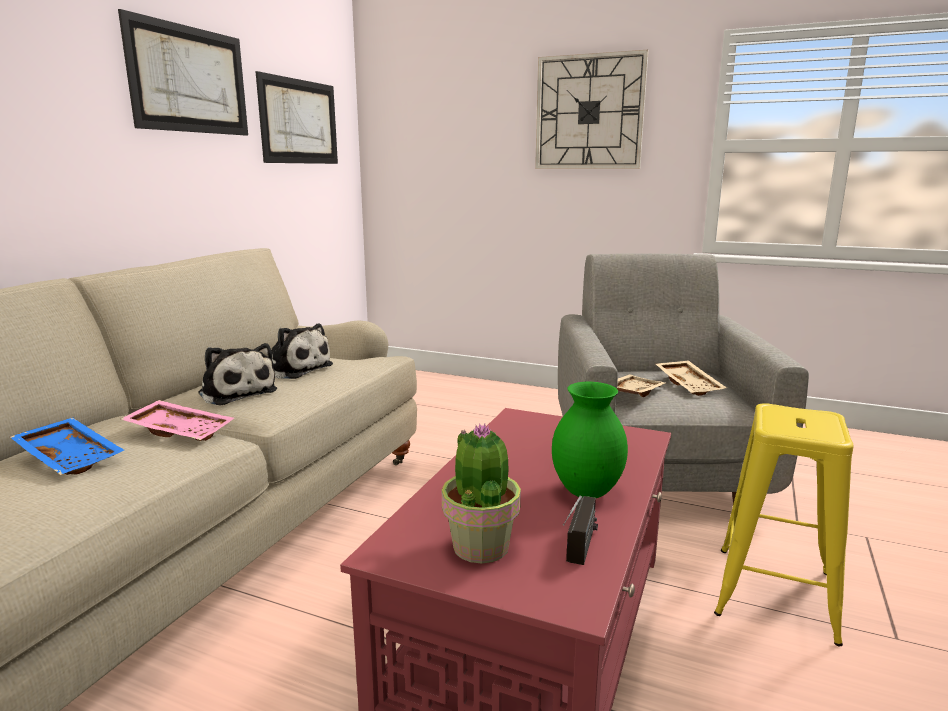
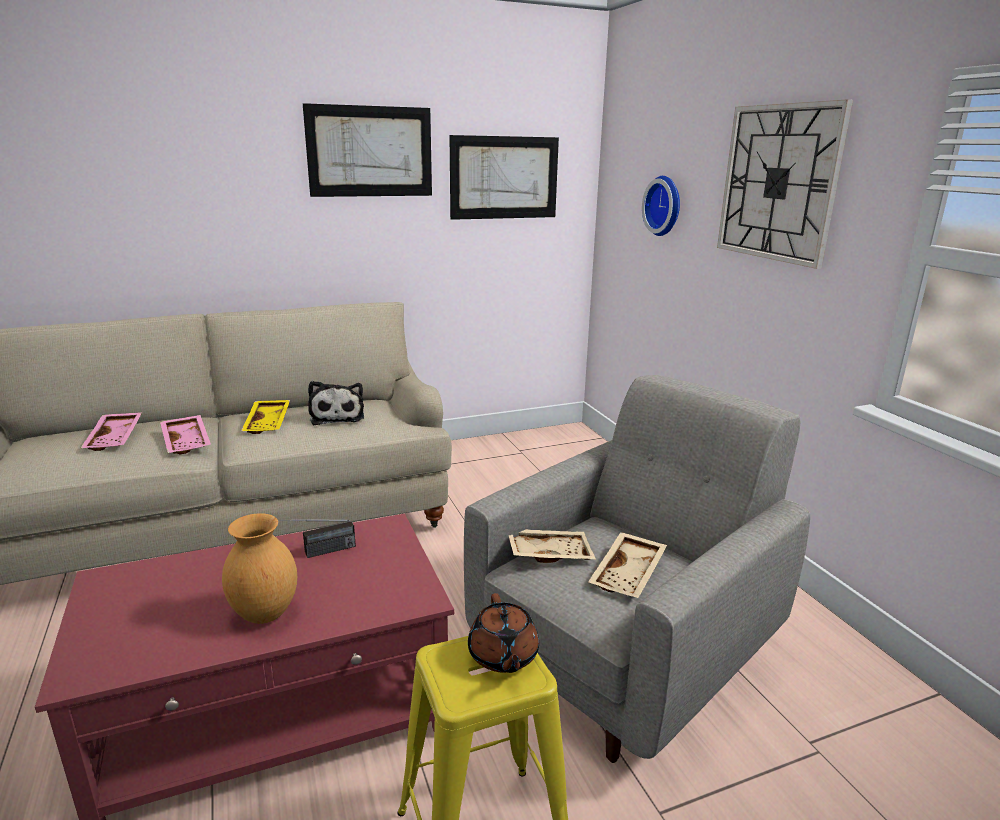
camera: 45 degrees right, 5 degrees up
blue tray [10,417,124,475] -> pink tray [81,412,142,451]
plush toy [198,343,277,406] -> yellow tray [241,400,290,434]
potted plant [442,423,521,563] -> none
green vase [552,382,628,498] -> brown vase [222,513,297,624]
radio [563,495,598,565] -> radio moved to [287,519,356,558]
none -> brown teapot [468,593,539,673]
none -> wall clock [642,176,680,236]

